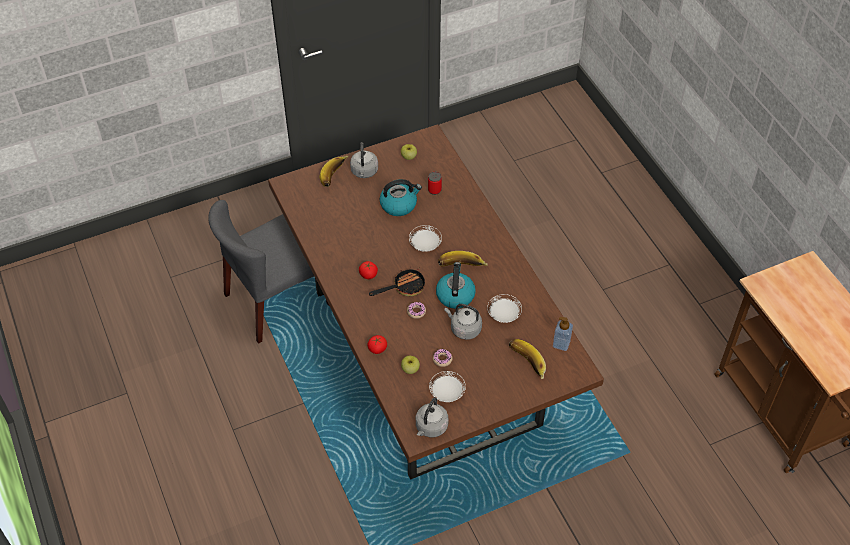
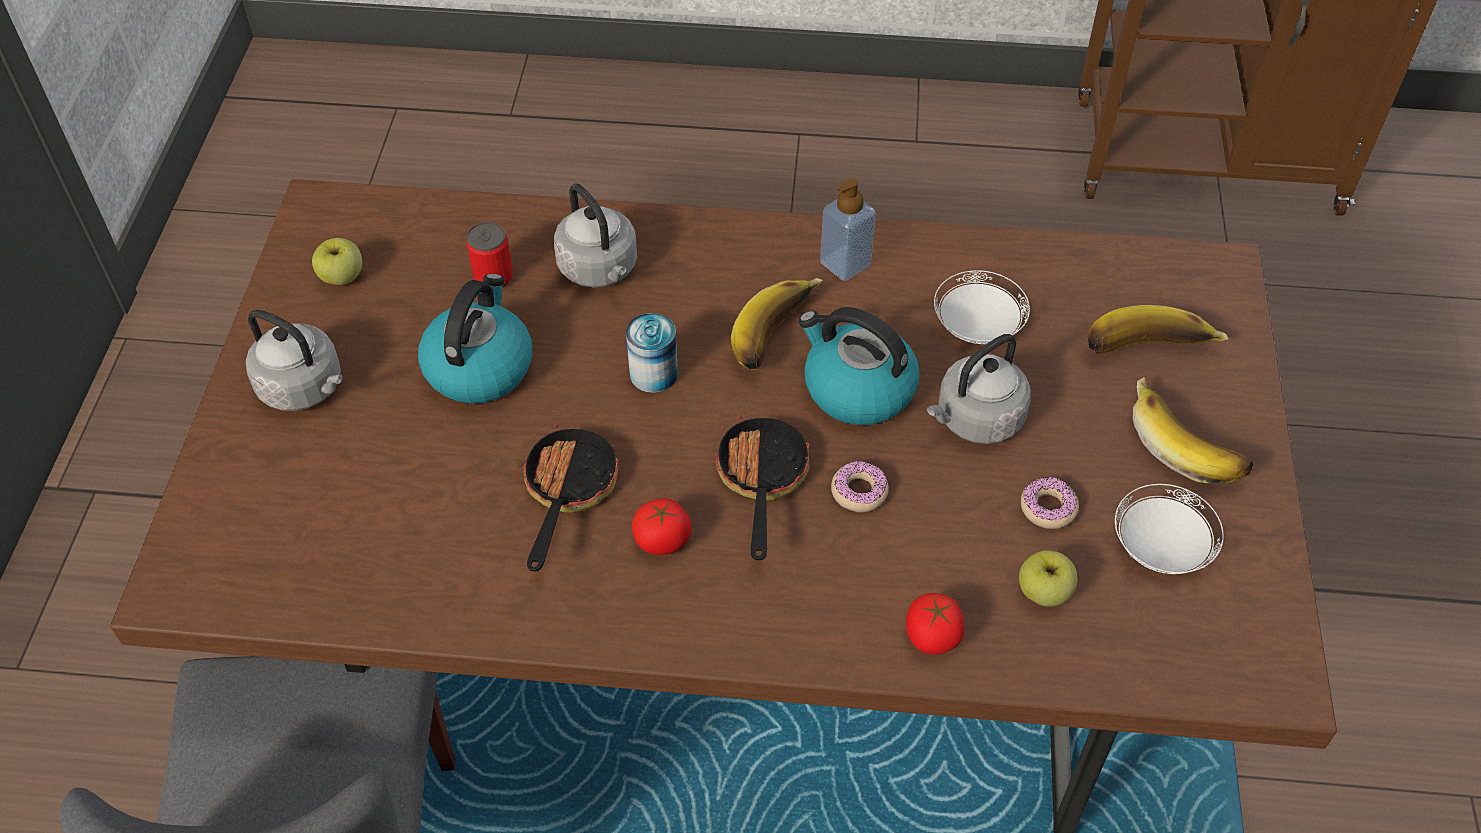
camera: 60 degrees left, 0 degrees up
banana [320,156,348,187] -> banana moved to [1133,377,1253,483]
white plate [409,225,442,252] -> can [626,313,678,393]
grey kettle [416,397,448,437] -> grey kettle moved to [554,183,637,288]
soap dispenser [553,317,573,351] -> soap dispenser moved to [820,178,876,281]
none -> frying pan [522,415,619,572]

